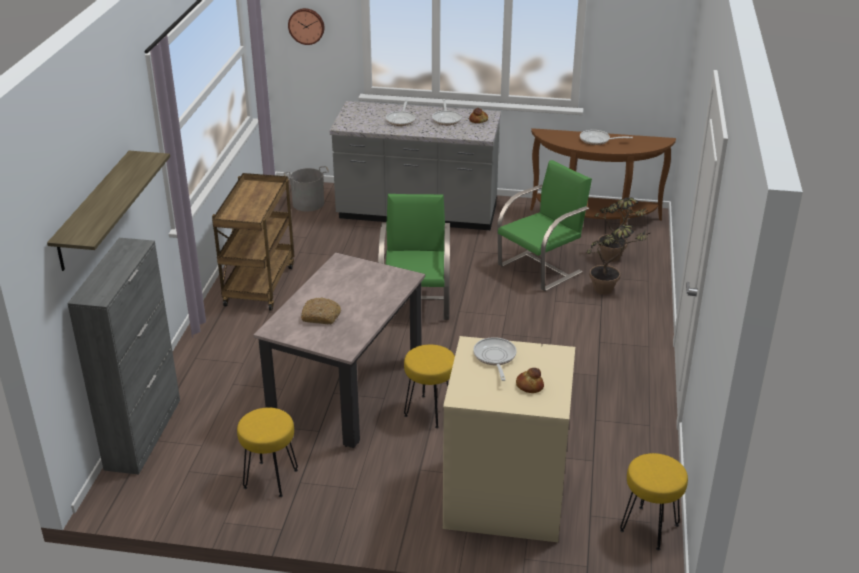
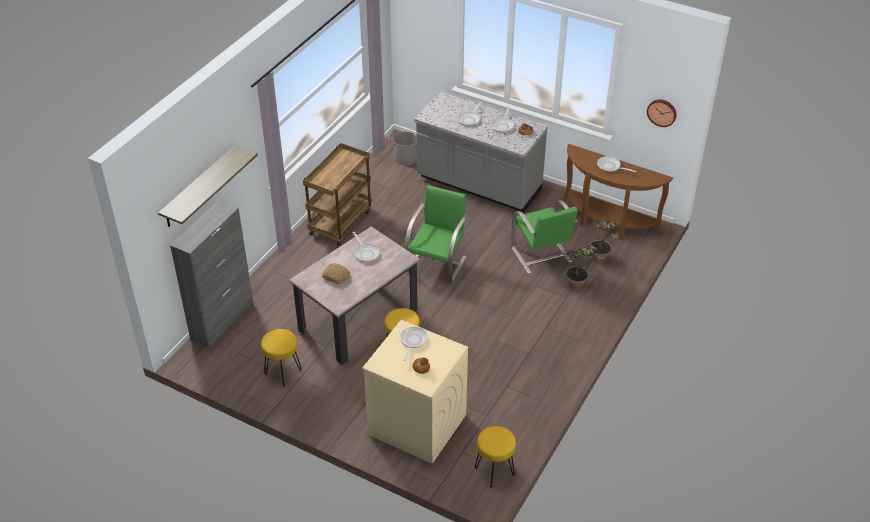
camera: 20 degrees right, 10 degrees up
wall clock [288,8,324,45] -> wall clock moved to [647,99,677,127]
green chair [497,160,592,291] -> green chair turned 90 degrees clockwise [511,200,578,274]
none -> frying pan [353,232,380,262]

